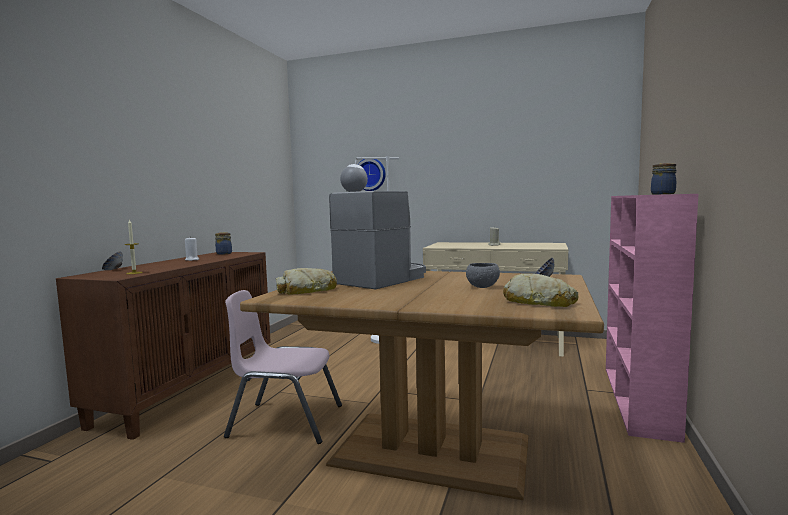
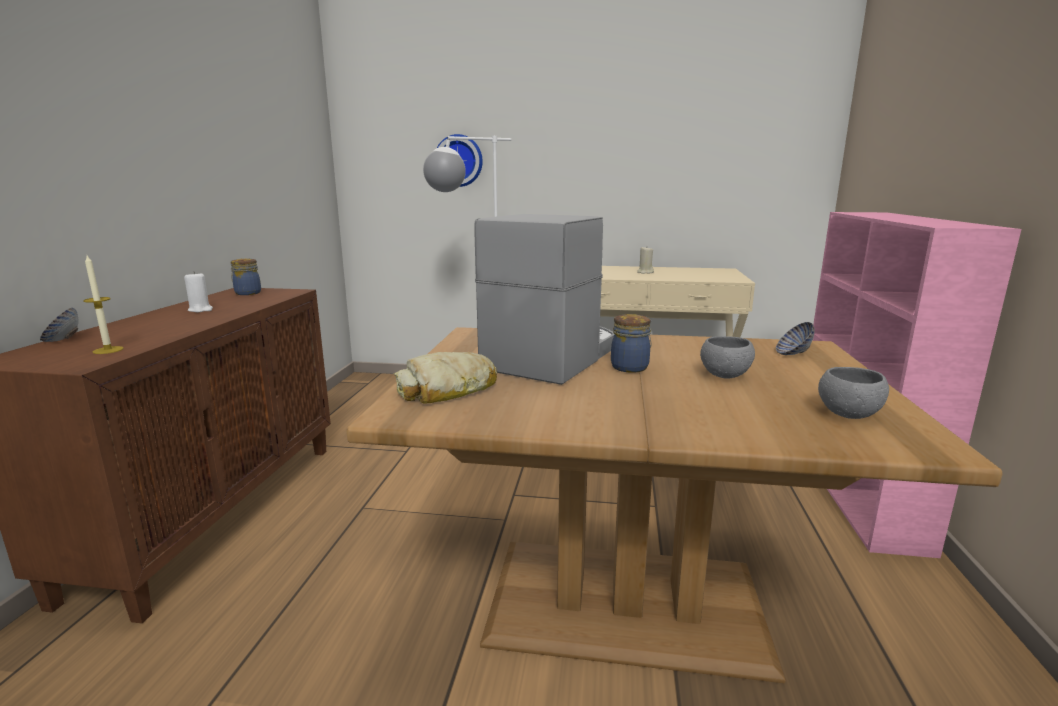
camera: 10 degrees left, 10 degrees up
pink chair [224,290,342,444] -> none
bread [503,274,578,307] -> grey bowl [818,367,889,419]
jar [651,163,676,195] -> jar moved to [611,314,652,373]

